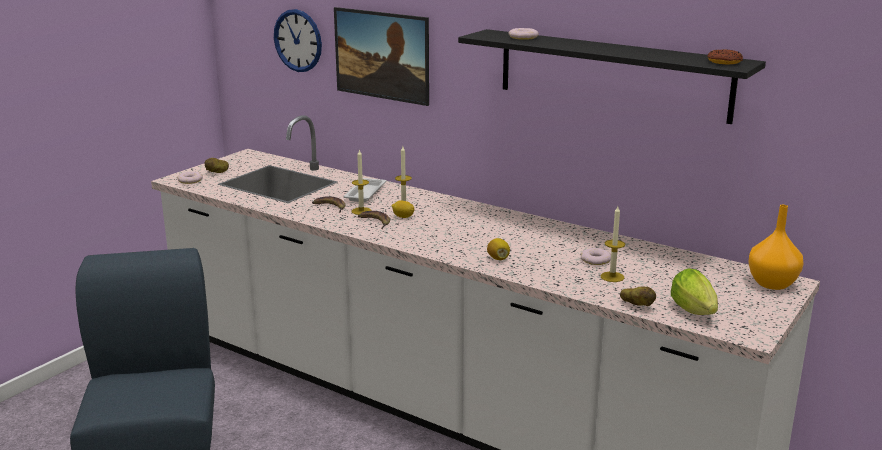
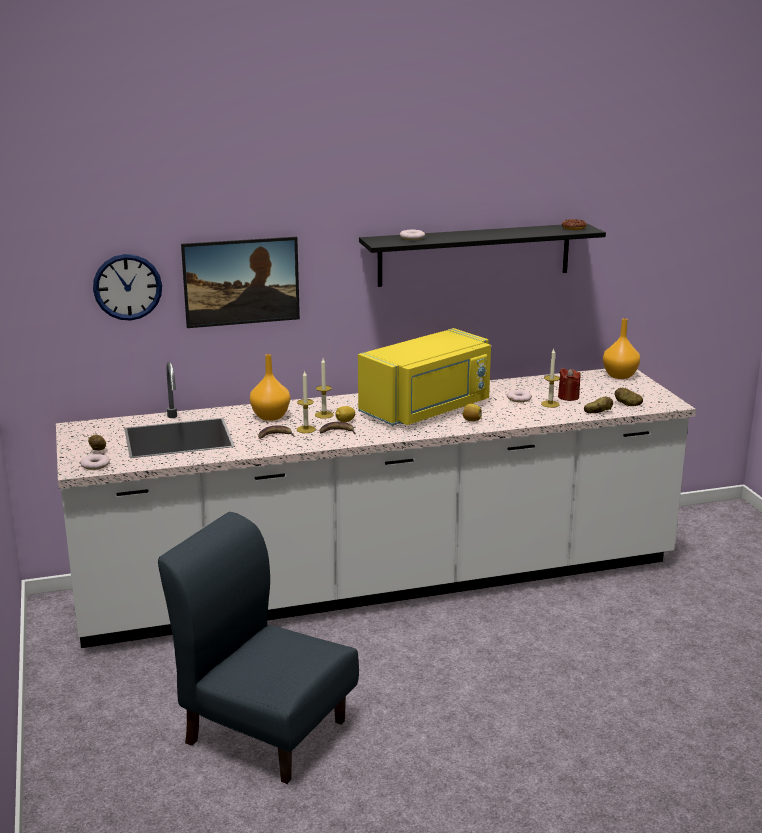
camera: 50 degrees left, 0 degrees up
white tray [344,178,386,202] -> orange vase [250,354,290,421]
lettuce [671,268,718,315] -> potato [615,388,643,406]
none -> yellow microwave [358,328,491,426]
none -> red candle [558,368,581,401]

